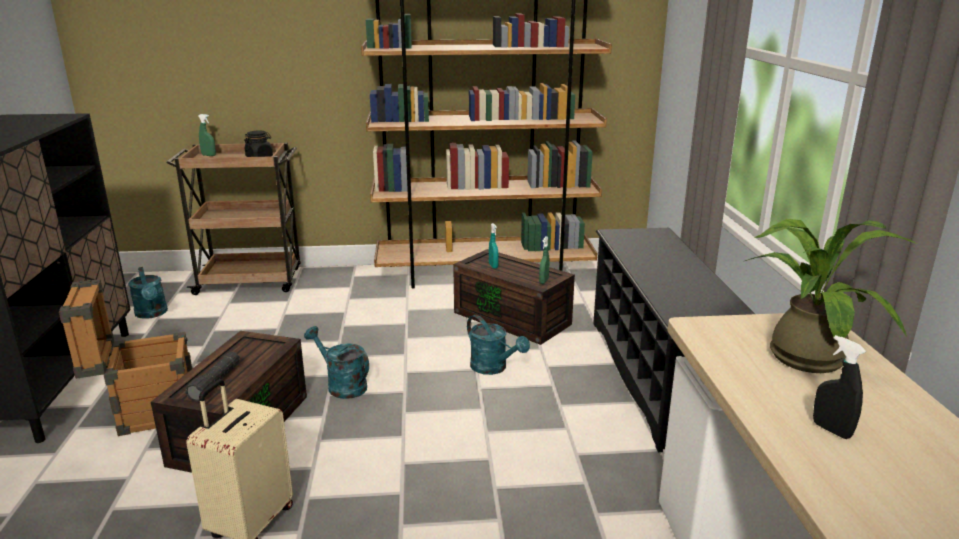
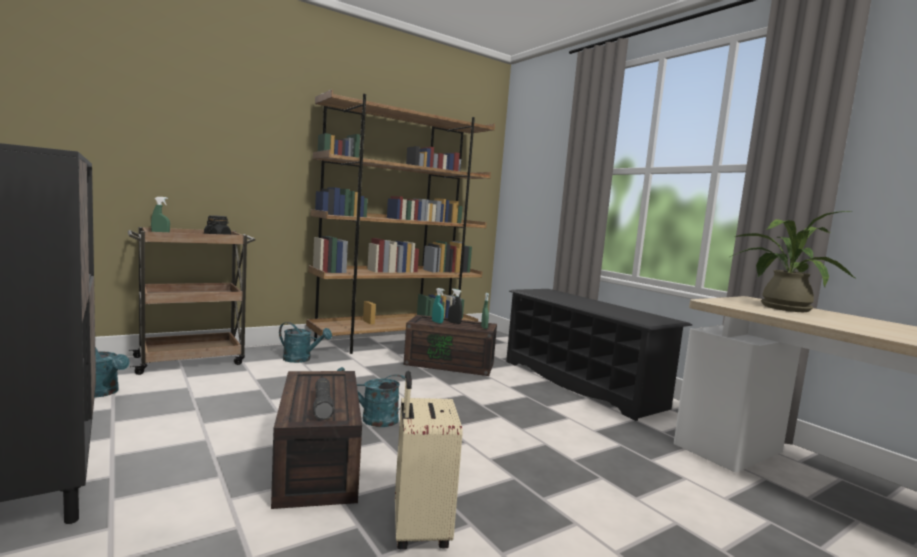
camera: 30 degrees left, 15 degrees down
crate [59,279,193,436] -> none
turquoise watering can [467,315,530,375] -> turquoise watering can moved to [279,322,332,363]
black spray bottle [813,335,866,439] -> black spray bottle moved to [448,289,462,324]

